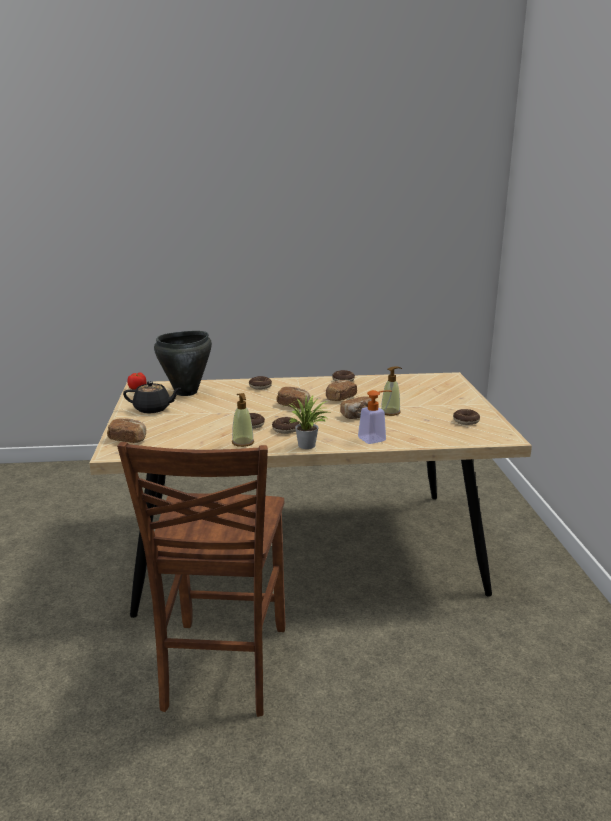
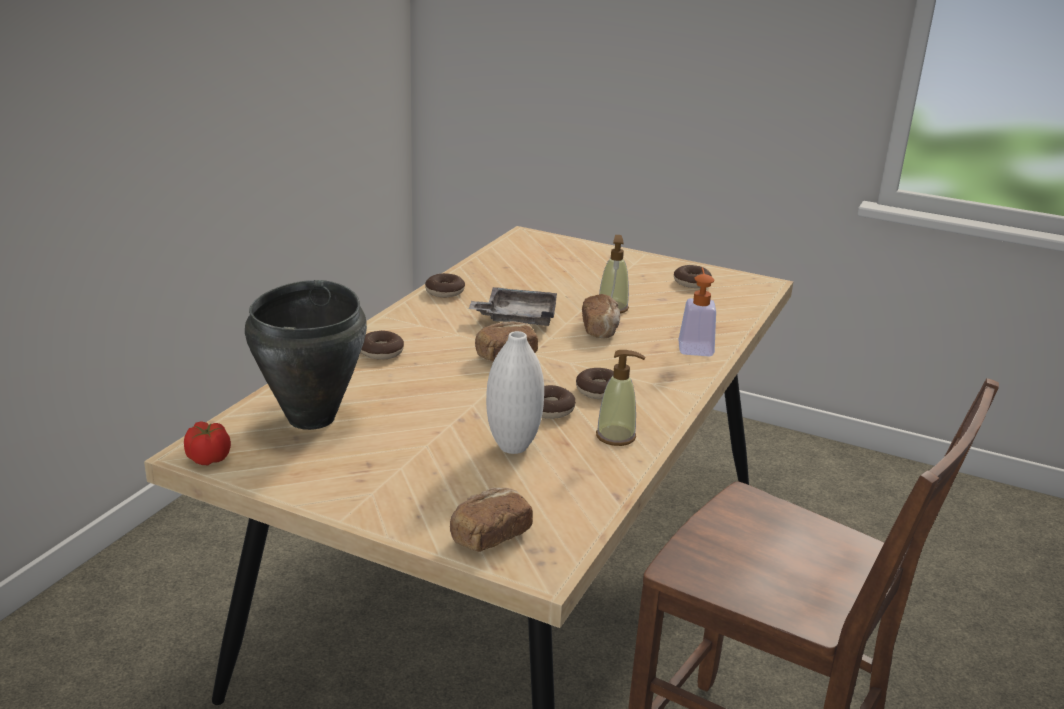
camera: 60 degrees left, 5 degrees up
black teapot [123,381,182,414] -> none
potted plant [289,395,332,449] -> none
bread [326,380,357,401] -> grey tray [469,287,557,326]
none -> white vase [486,331,544,454]

